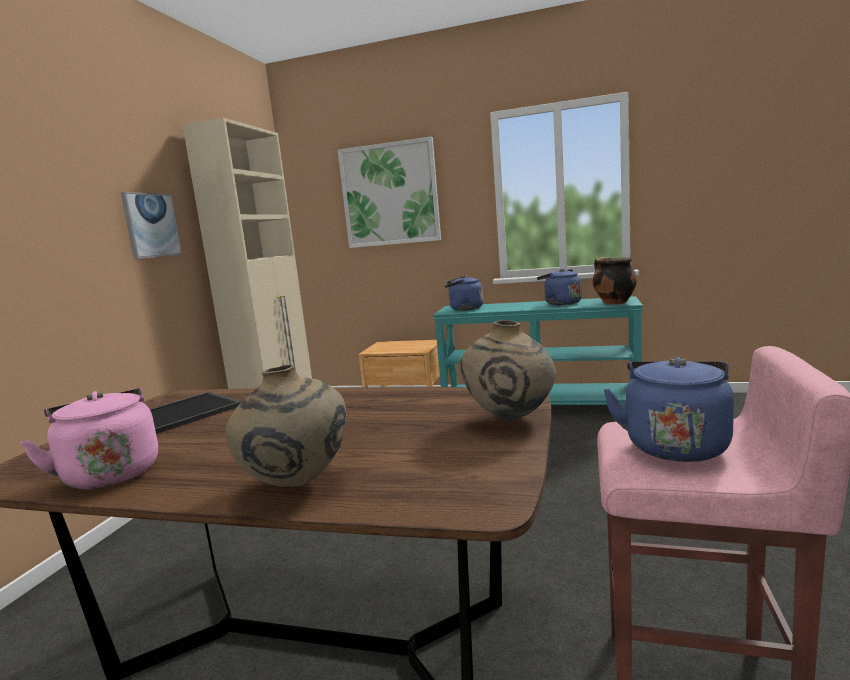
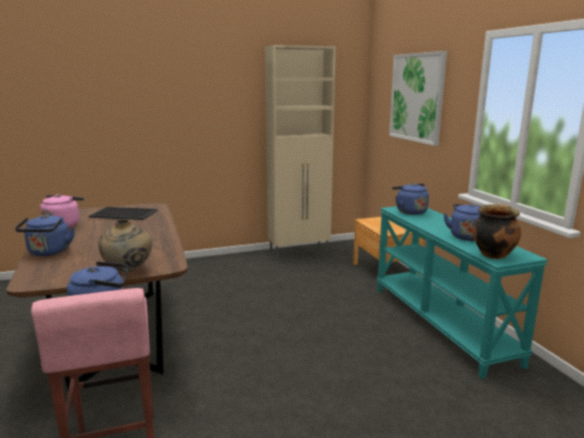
camera: 55 degrees right, 5 degrees up
picture [120,192,182,259] -> none
beige vase [225,364,346,487] -> blue kettle [15,215,75,256]

